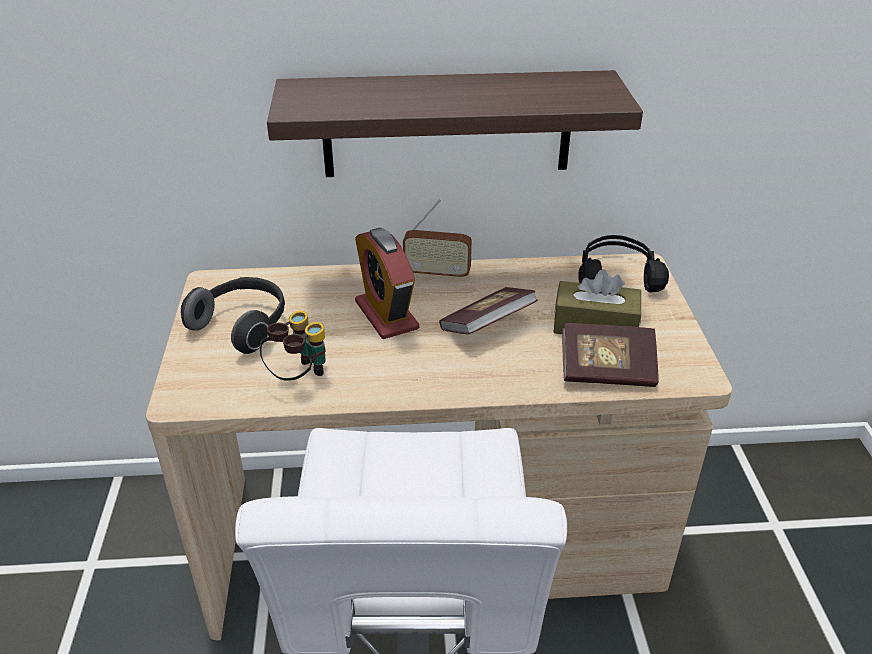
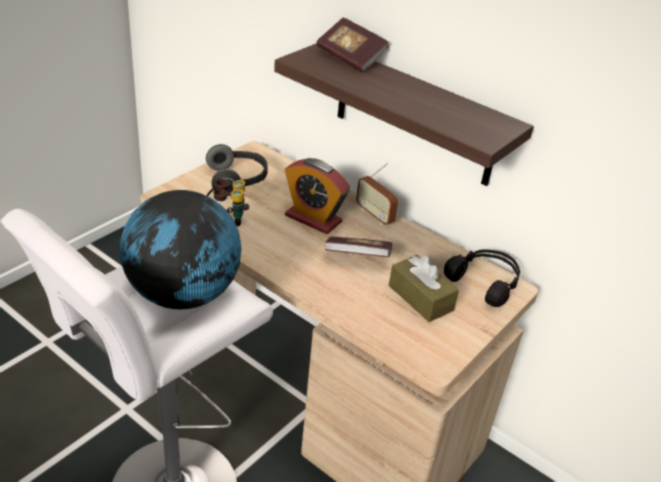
camera: 40 degrees right, 0 degrees up
alarm clock [355,228,419,339] -> alarm clock turned 75 degrees counterclockwise [284,158,350,234]
book [562,323,659,387] -> book moved to [316,17,389,73]
none -> globe [120,190,242,309]

